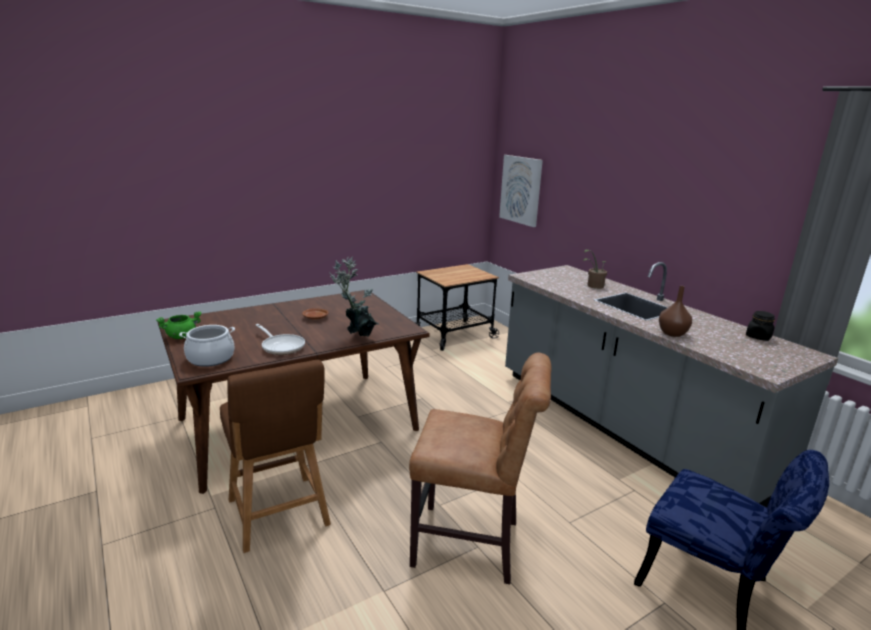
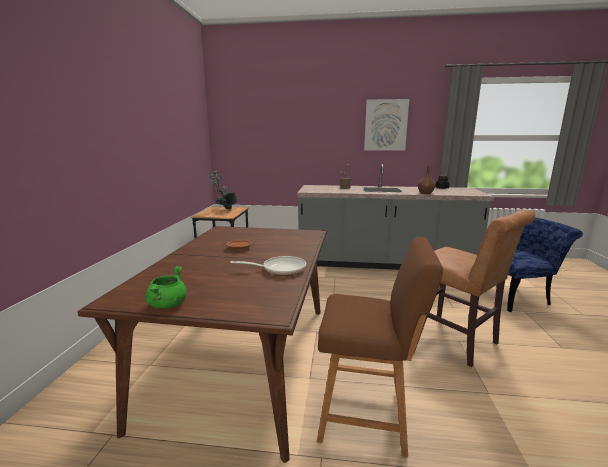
camera: 50 degrees left, 5 degrees down
cooking pot [179,325,235,367] -> none
potted plant [329,256,379,337] -> potted plant moved to [208,170,237,209]
brown chair [409,353,552,584] -> brown chair turned 90 degrees clockwise [428,210,535,367]
picture [499,155,543,227] -> picture moved to [364,99,409,151]

